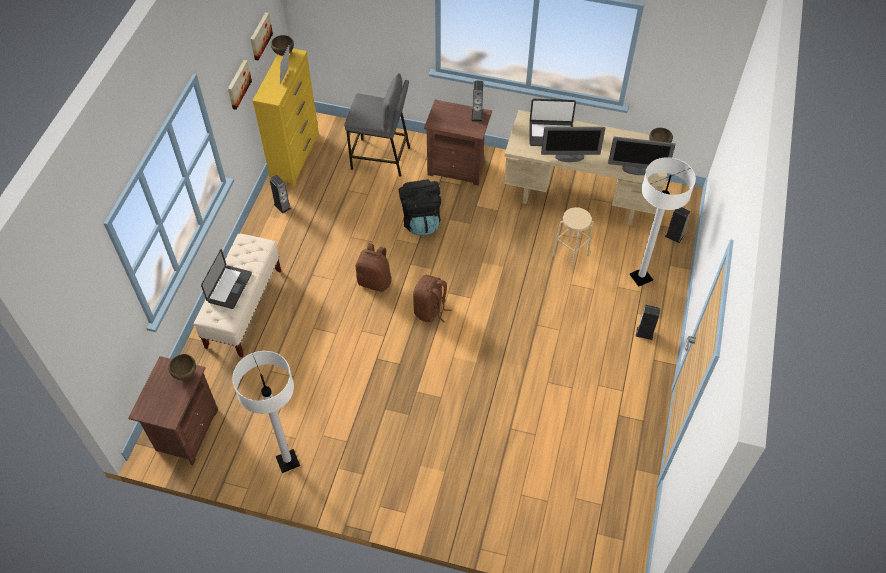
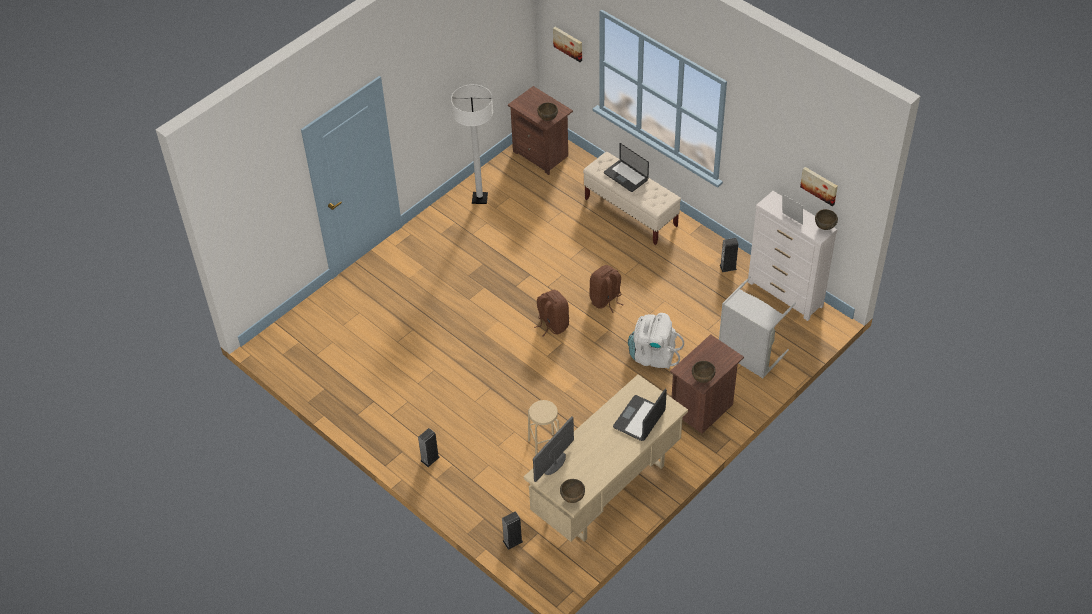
camera: 120 degrees right, 5 degrees down
picture [228,60,252,110] -> picture moved to [553,27,582,62]
yellow dresser [252,49,319,187] -> white dresser [748,191,837,321]
grey stool [344,73,410,177] -> grey laundry basket [719,276,796,379]
black backpack [399,179,441,236] -> white backpack [628,313,684,369]
speaker [472,81,483,122] -> brown bowl [692,361,716,383]
monitor [541,127,605,162] -> none
white floor lamp [630,157,696,287] -> none

